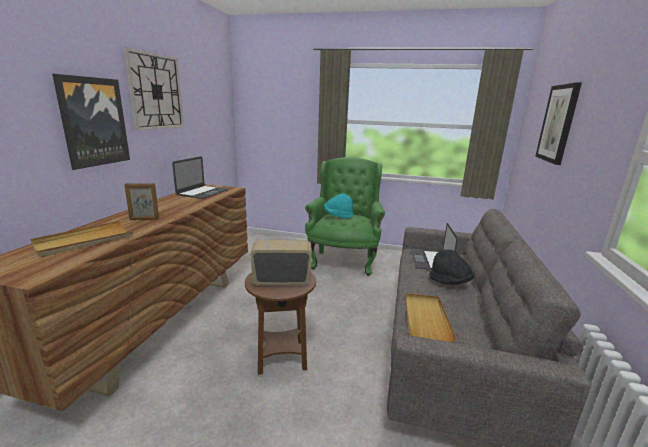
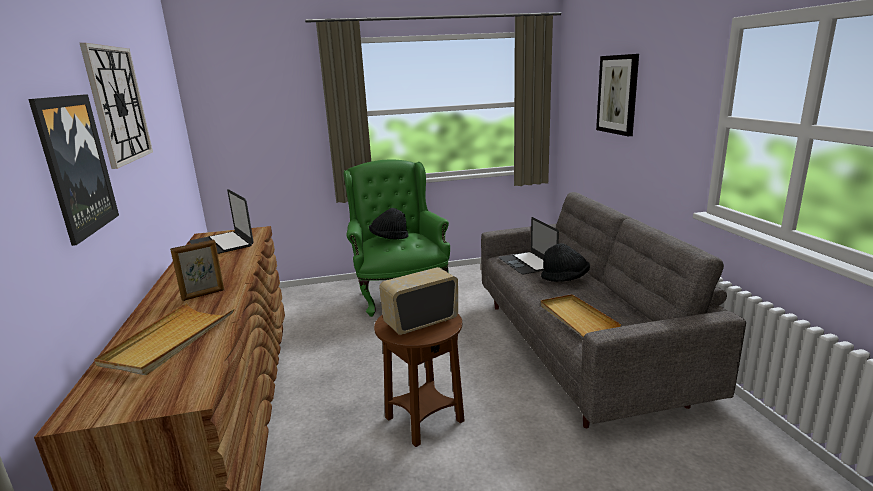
camera: 25 degrees left, 0 degrees up
laptop [172,157,229,199] -> laptop turned 150 degrees clockwise [189,189,254,254]
turquoise hat [324,193,353,218] -> black hat [369,208,408,240]

